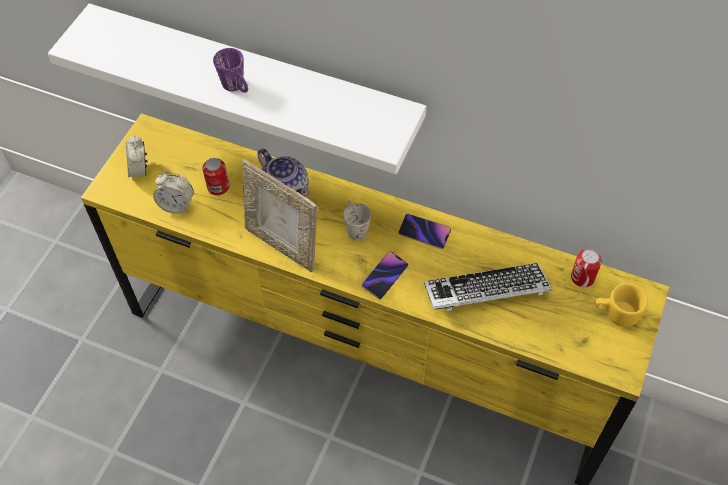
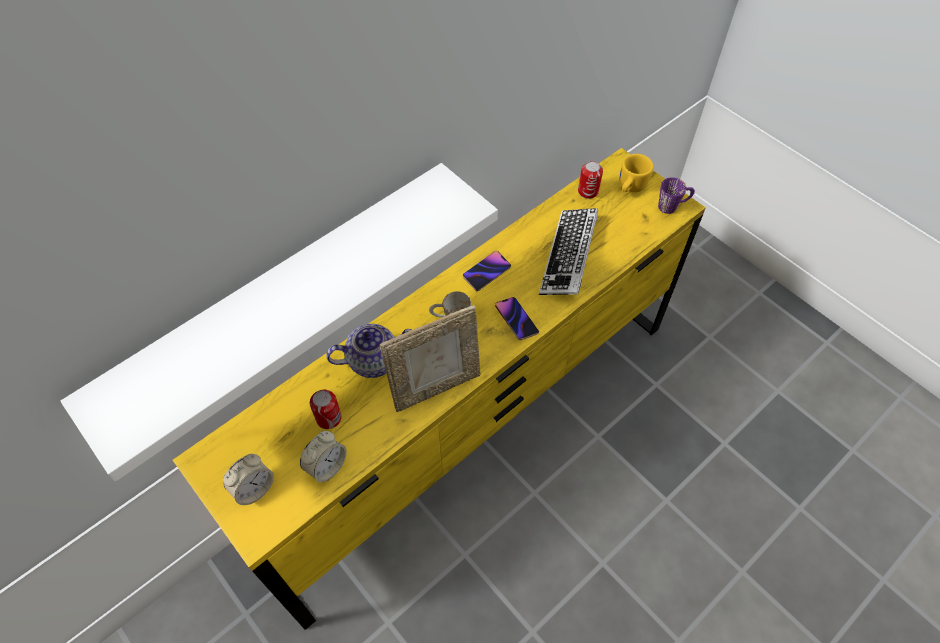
camera: 65 degrees left, 0 degrees up
alarm clock [126,135,147,181] -> alarm clock turned 60 degrees counterclockwise [223,454,274,505]
purple mug [213,48,248,93] -> purple mug moved to [658,177,695,214]

